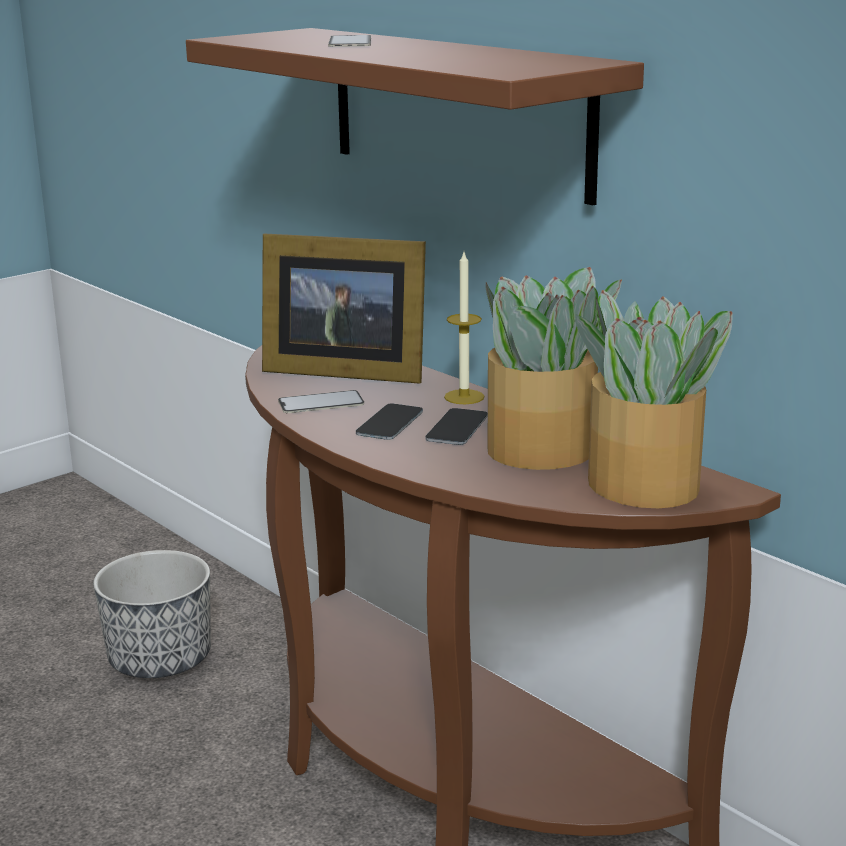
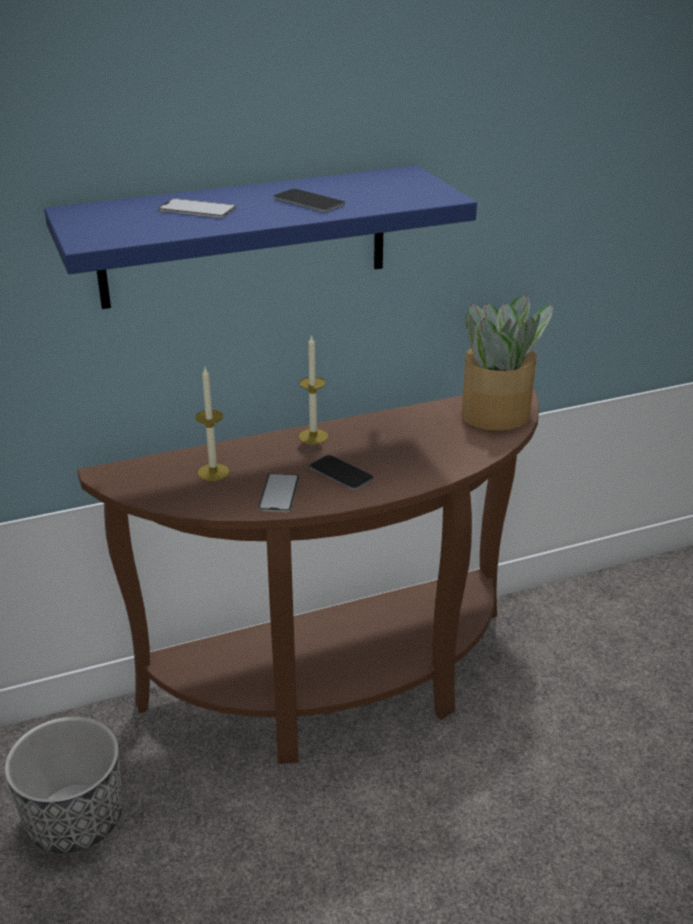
camera: 70 degrees left, 10 degrees up
brown shelf [186,28,644,205] -> blue shelf [44,166,477,309]
picture frame [262,234,426,384] -> candle [195,367,229,481]
phone [425,408,488,445] -> phone moved to [273,189,345,212]
potted plant [485,267,622,470] -> none

